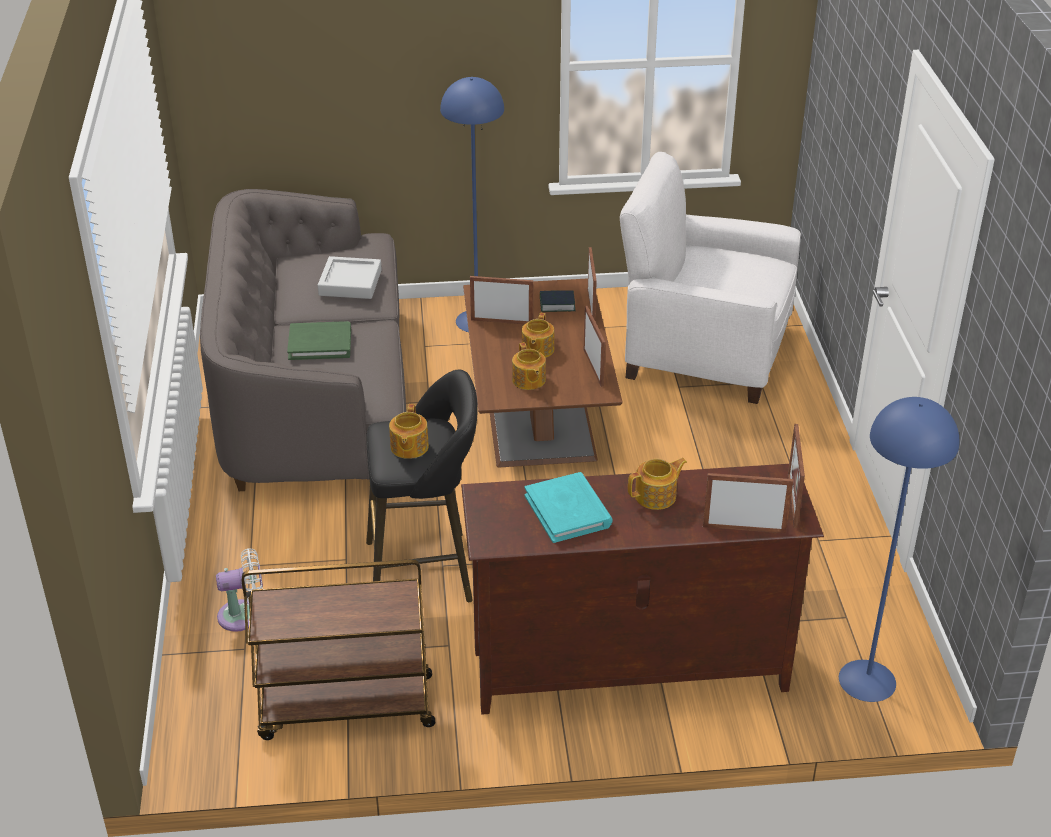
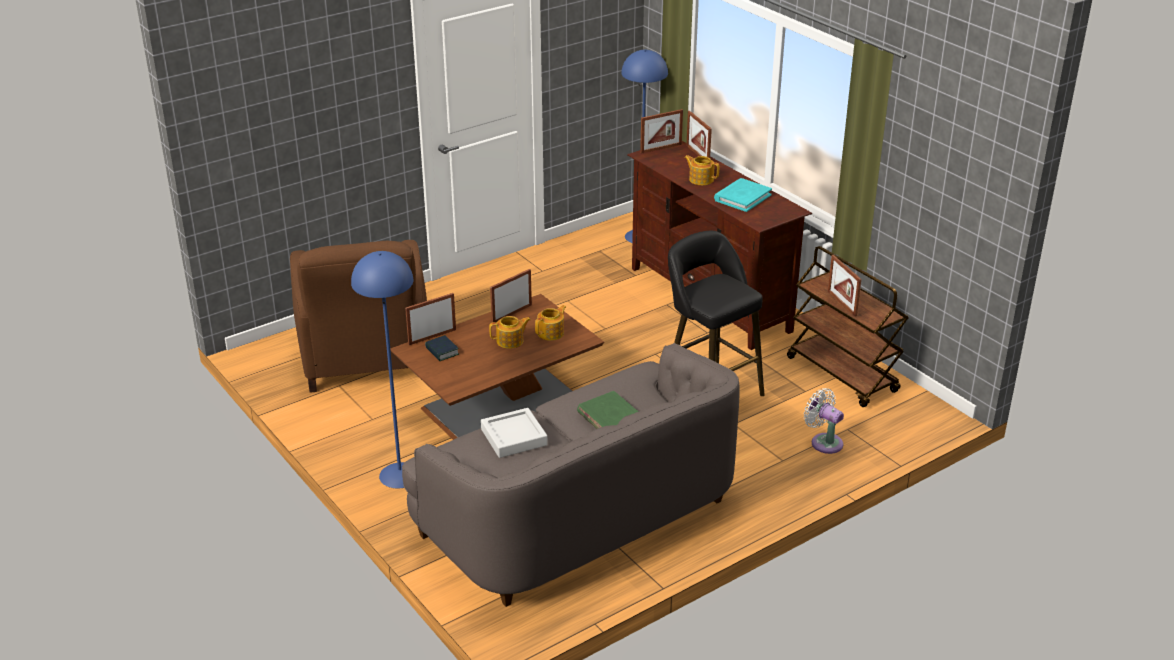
camera: 120 degrees left, 5 degrees down
teapot [389,404,429,459] -> none
picture frame [470,276,533,324] -> picture frame moved to [828,255,861,317]
white armchair [620,152,801,404] -> brown armchair [290,240,427,393]

